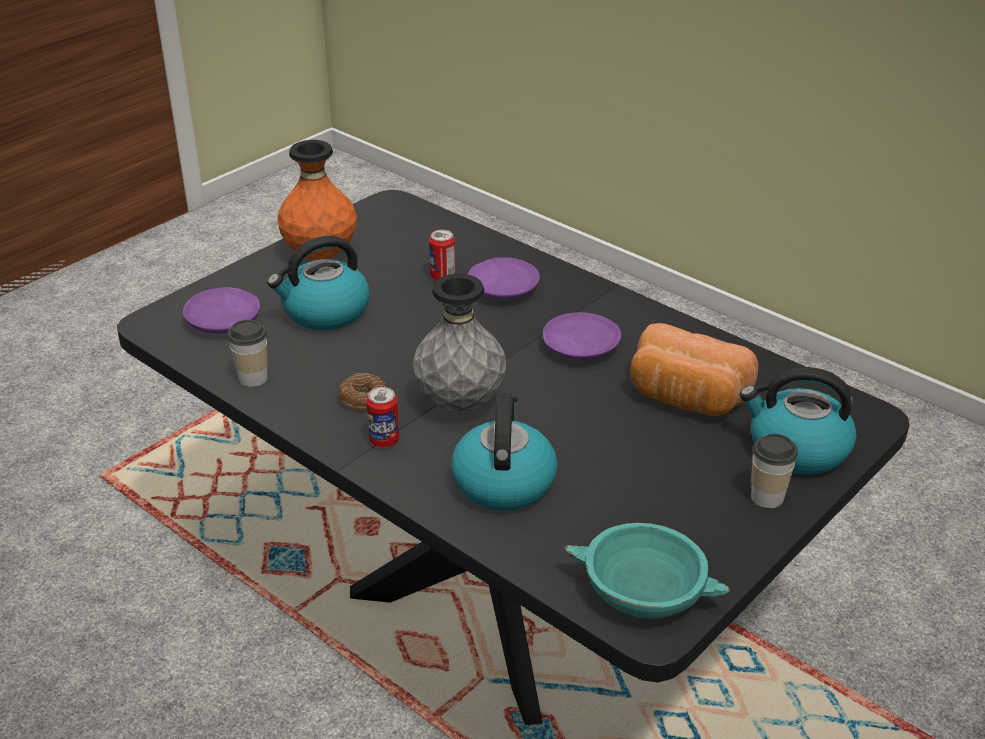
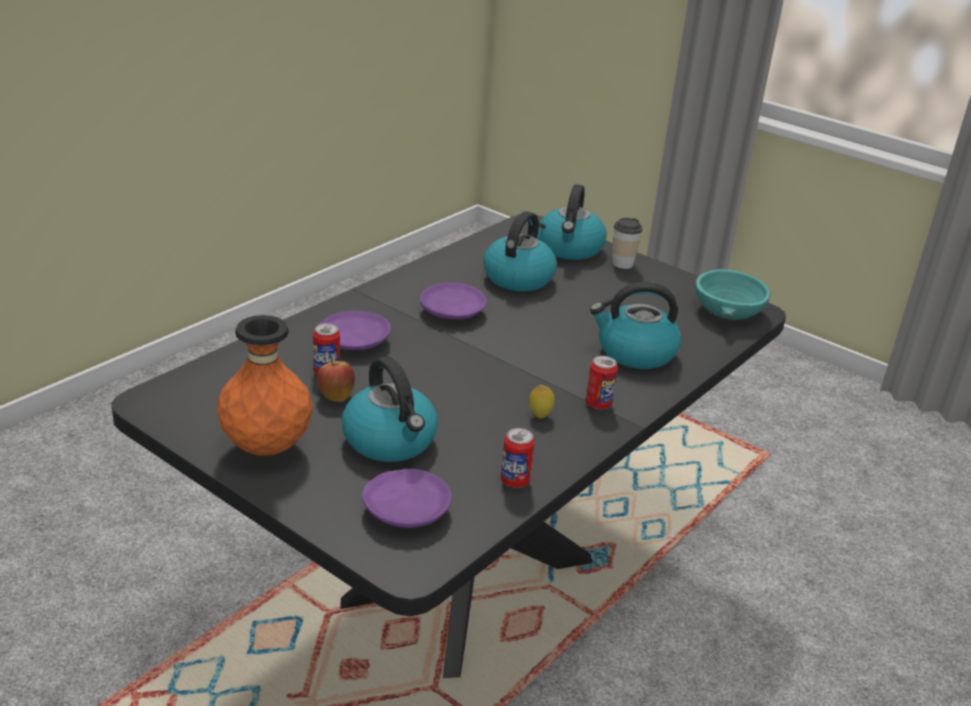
camera: 95 degrees left, 5 degrees down
cup [228,320,268,387] -> can [501,428,535,488]
donut [339,373,387,410] -> lemon [529,385,554,419]
grey vase [412,274,506,413] -> none
bread [630,323,758,416] -> kettle [483,211,557,292]
none -> apple [317,355,355,402]

